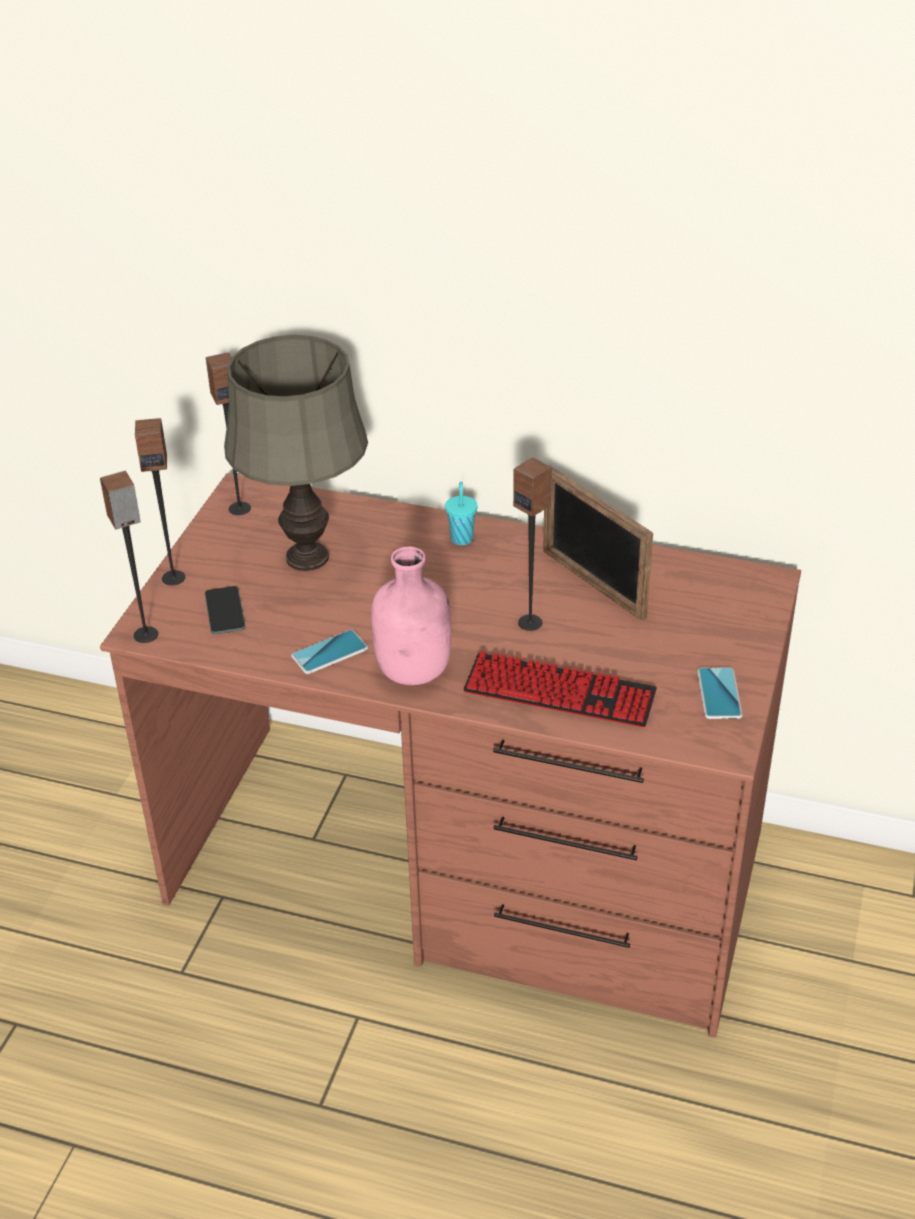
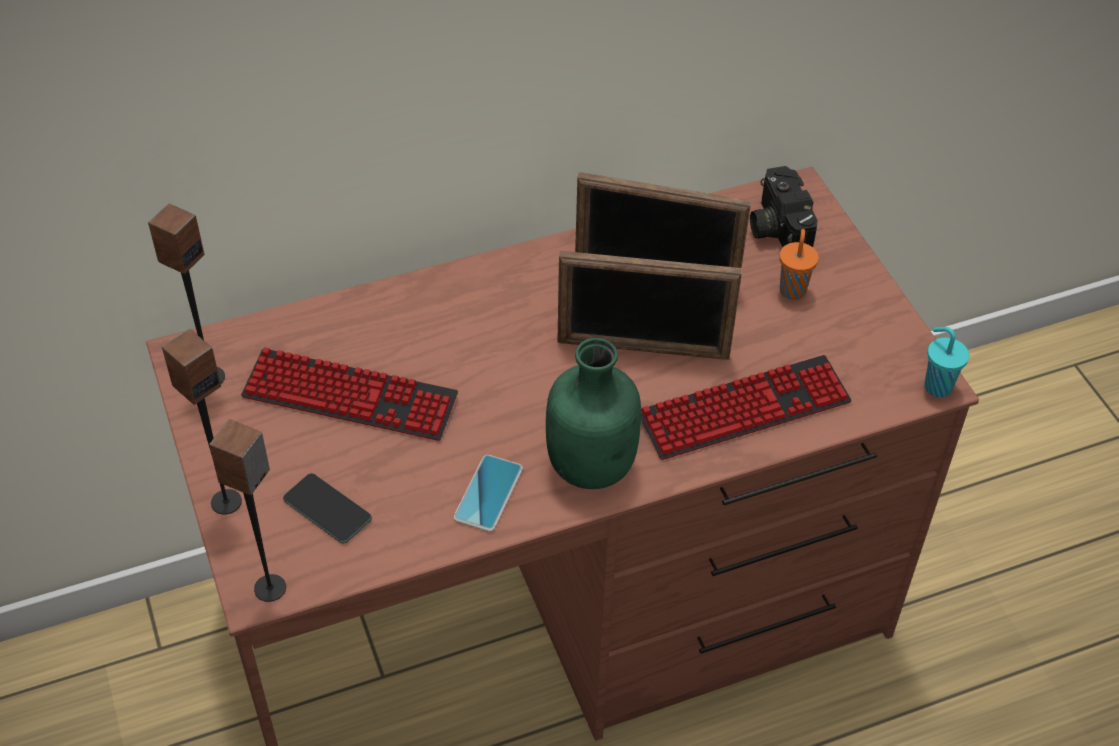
camera: 40 degrees left, 10 degrees up
grey table lamp [224,335,368,571] -> keyboard [241,347,458,441]
pink bottle [371,546,451,685] -> green bottle [546,338,641,489]
turquoise cup [445,482,478,545] -> turquoise cup moved to [924,327,969,397]
speaker [513,457,552,631] -> picture frame [557,251,742,360]
phone [697,667,743,719] -> none
none -> camera [750,166,818,247]
none -> orange cup [779,229,819,300]

